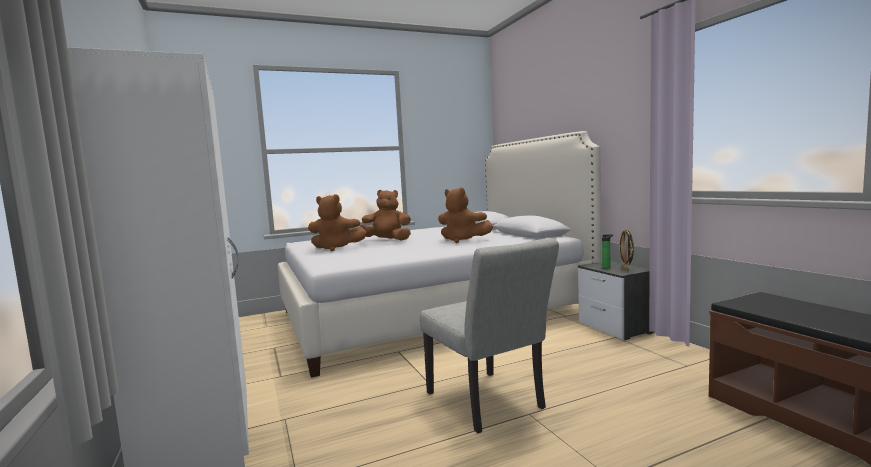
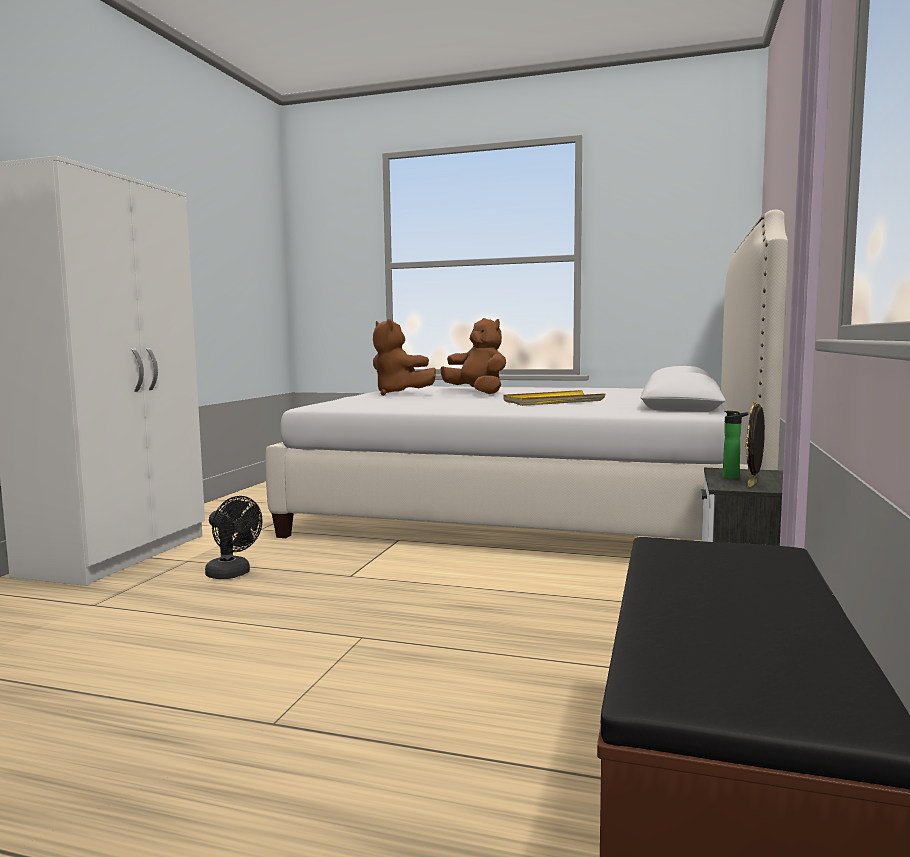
camera: 40 degrees right, 0 degrees up
grey chair [420,238,559,433] -> none
brown plush toy [438,188,493,243] -> yellow tray [504,390,605,406]
none -> black fan [205,496,262,579]

